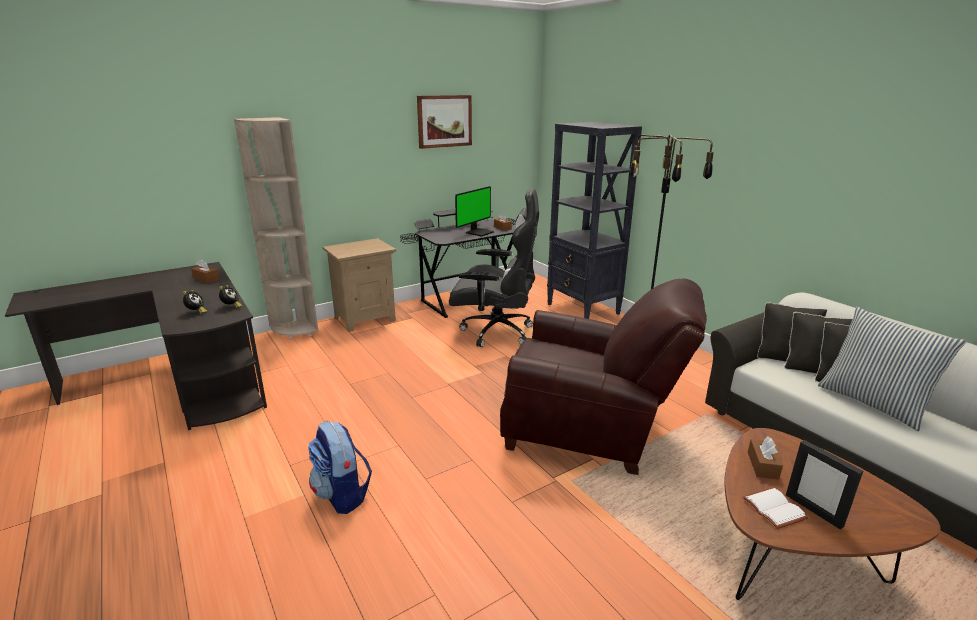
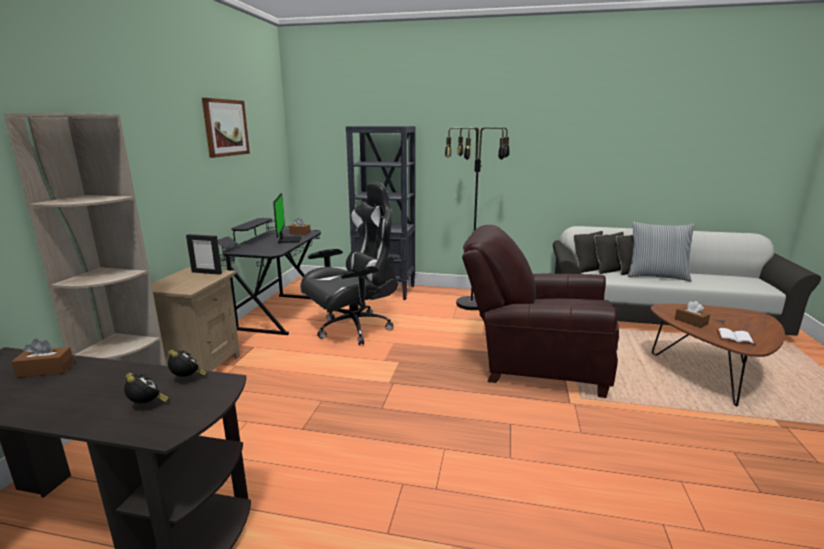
camera: 45 degrees left, 5 degrees down
backpack [308,420,372,514] -> none
brown armchair [500,279,707,475] -> brown armchair turned 135 degrees counterclockwise [462,225,619,398]
picture frame [786,440,863,530] -> picture frame moved to [186,234,222,275]

